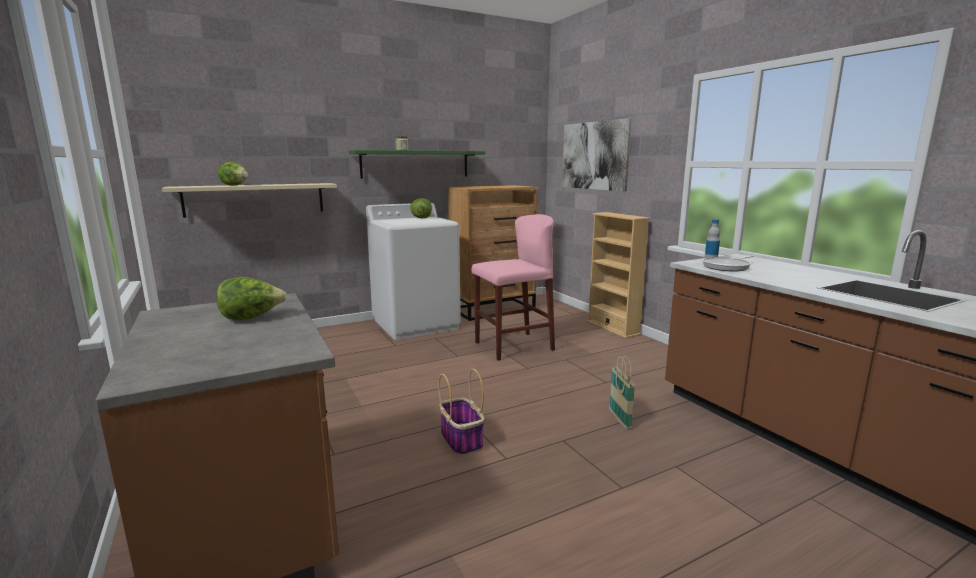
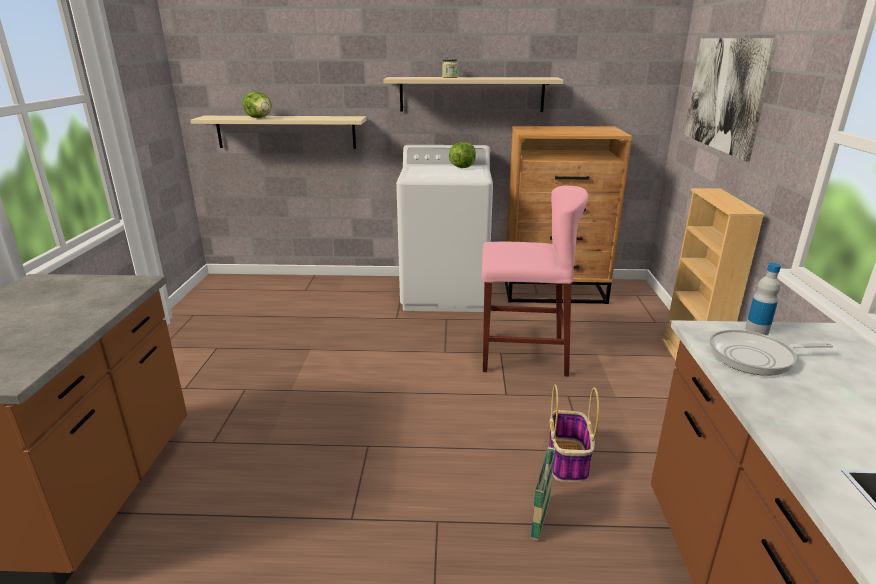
camera: 30 degrees right, 10 degrees up
lettuce [216,277,287,321] -> none
green shelf [349,150,485,178] -> beige shelf [383,77,563,112]
basket [438,369,484,456] -> basket moved to [549,384,599,482]

